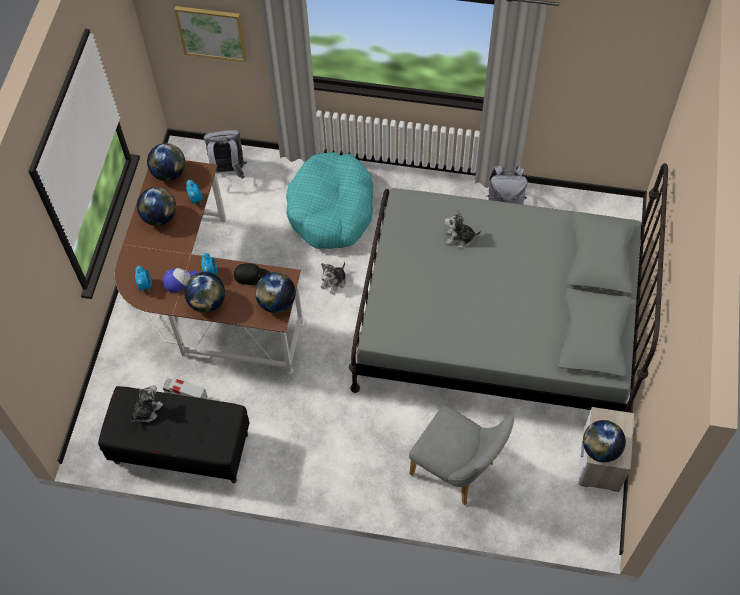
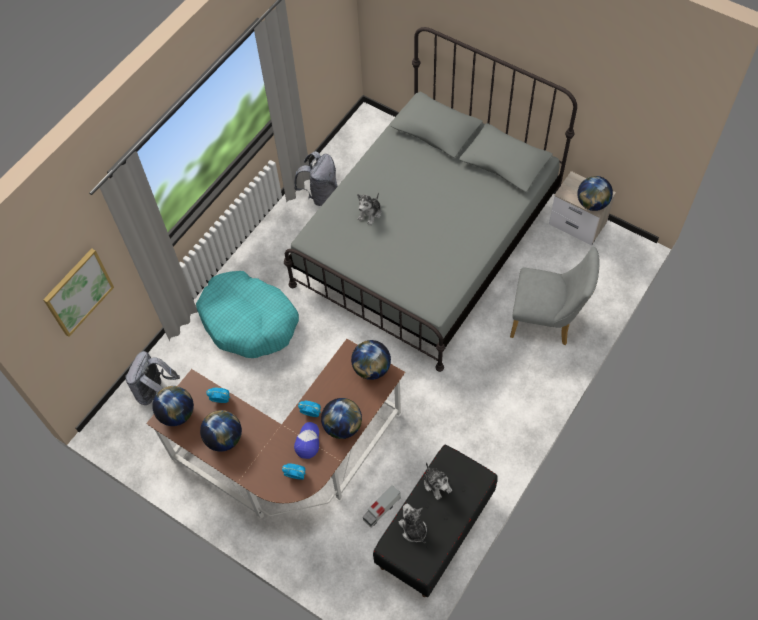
camera: 65 degrees left, 0 degrees up
black cap [234,263,270,285] -> none
plush toy [321,262,346,295] -> plush toy moved to [424,462,452,500]
grey chair [409,405,514,505] -> grey chair turned 45 degrees clockwise [510,247,599,345]

